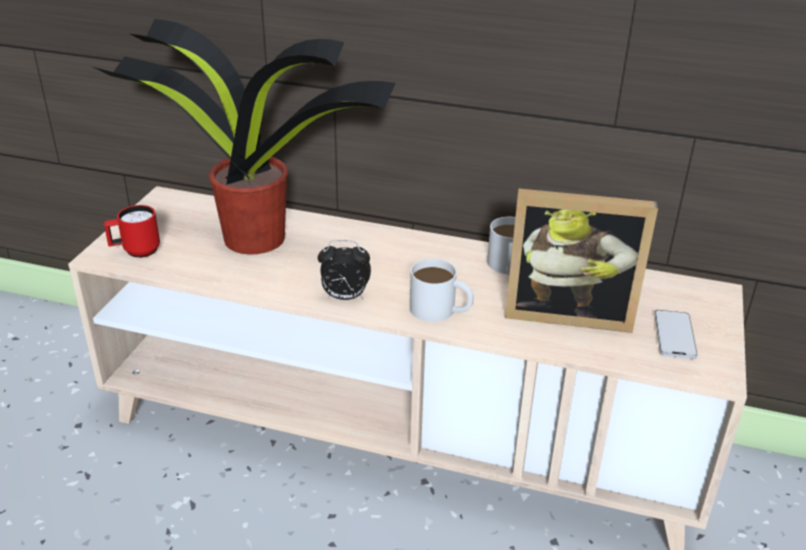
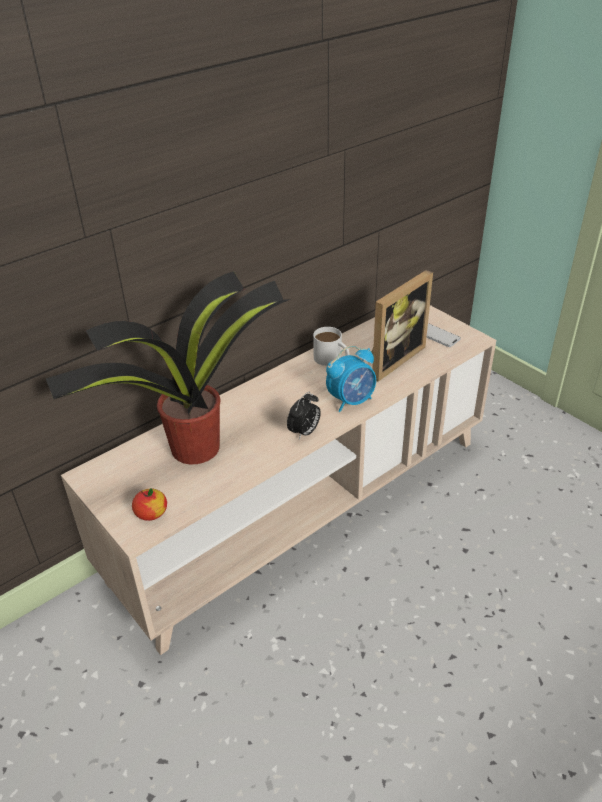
camera: 55 degrees left, 5 degrees up
red mug [104,205,160,258] -> apple [132,488,167,521]
white mug [410,259,474,322] -> alarm clock [326,346,376,412]

